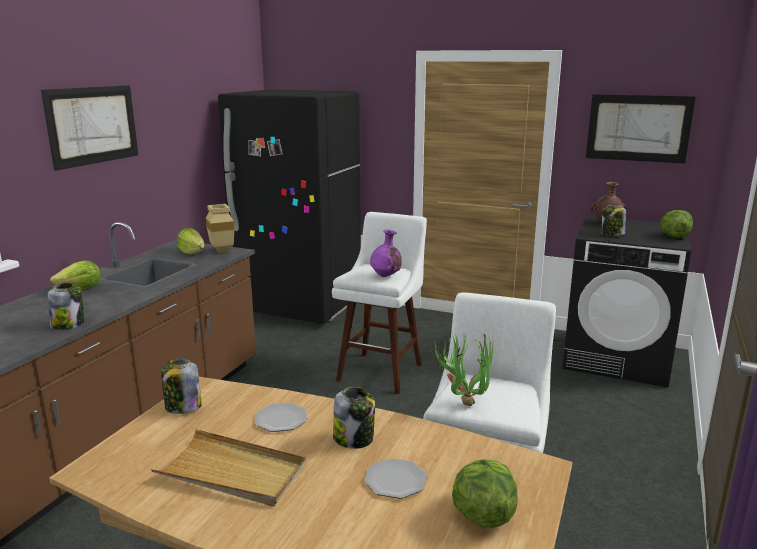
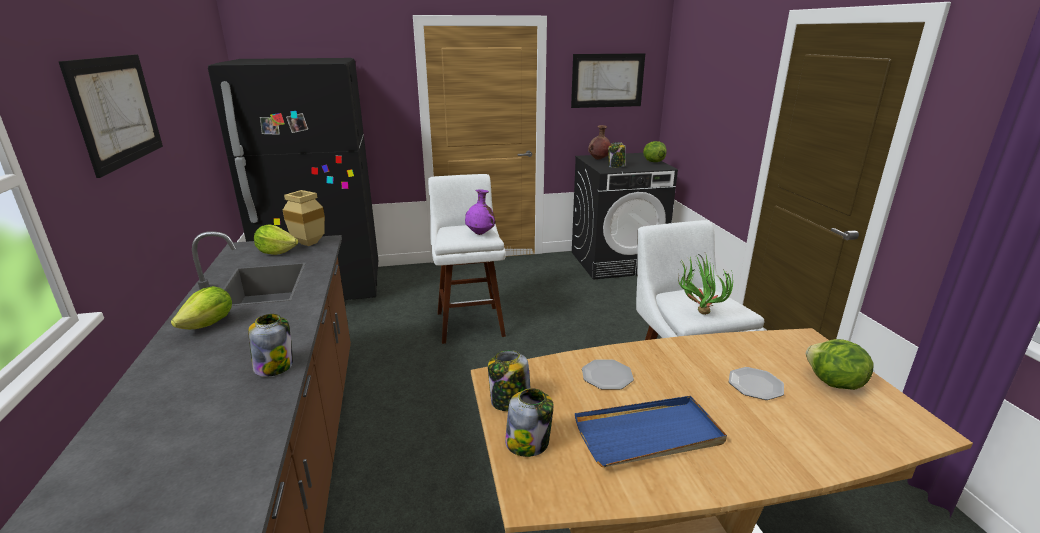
camera: 35 degrees left, 5 degrees up
beige tray [151,429,306,506] -> blue tray [575,396,727,467]
jar [333,387,375,449] -> jar moved to [505,388,553,457]

